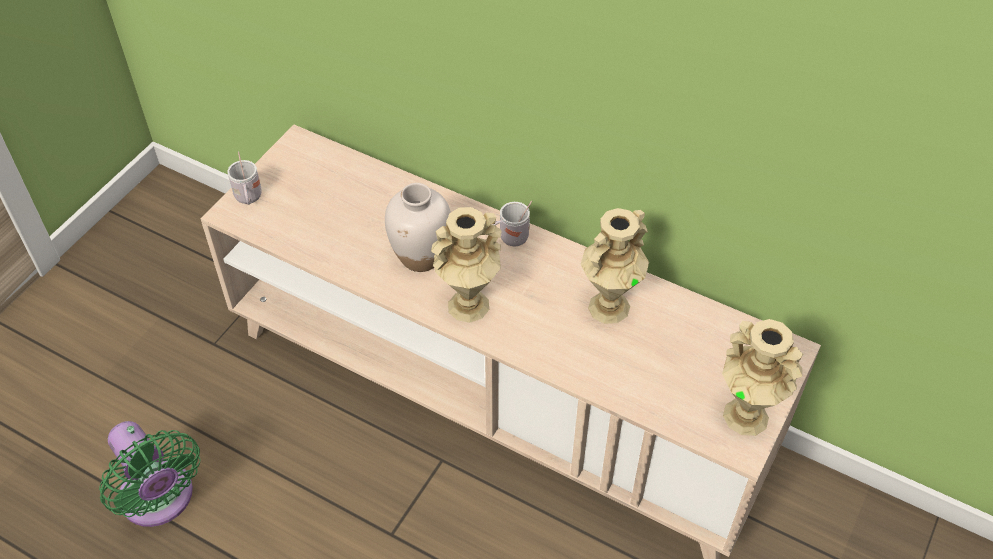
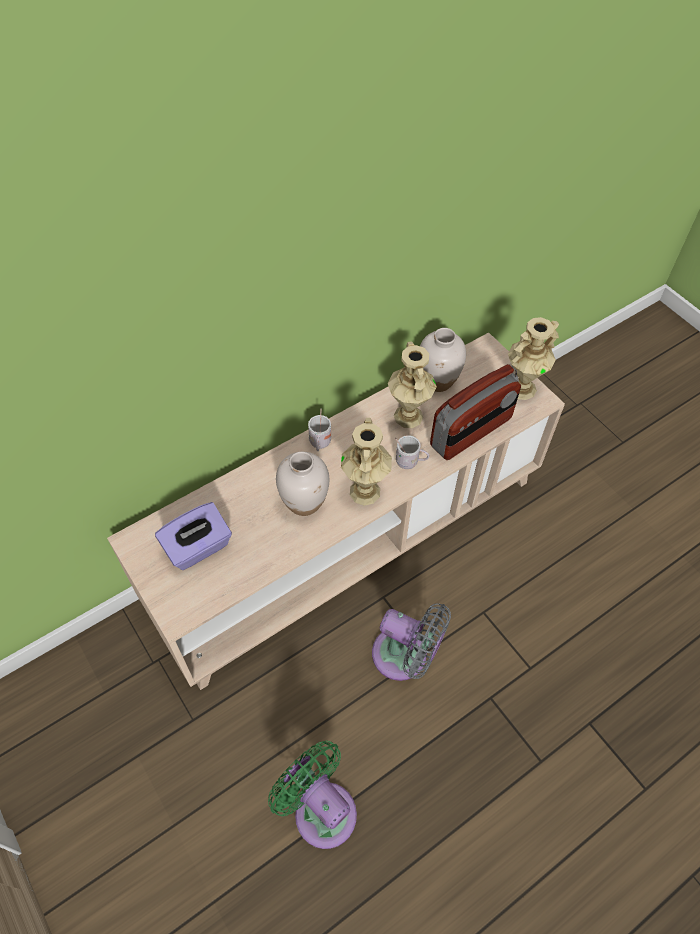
camera: 65 degrees left, 5 degrees up
green fan [99,421,200,527] -> green fan turned 120 degrees counterclockwise [268,741,357,849]
white mug [227,151,262,205] -> white mug moved to [395,435,429,469]
none -> purple tissue box [155,502,232,570]
none -> grey fan [372,603,451,681]
none -> white vase [420,328,466,392]
none -> radio [430,364,521,460]

